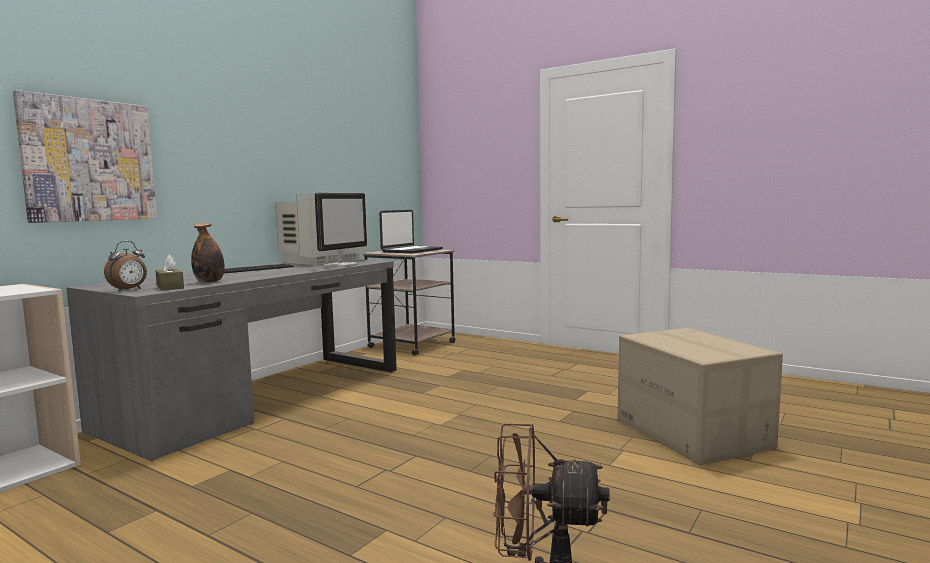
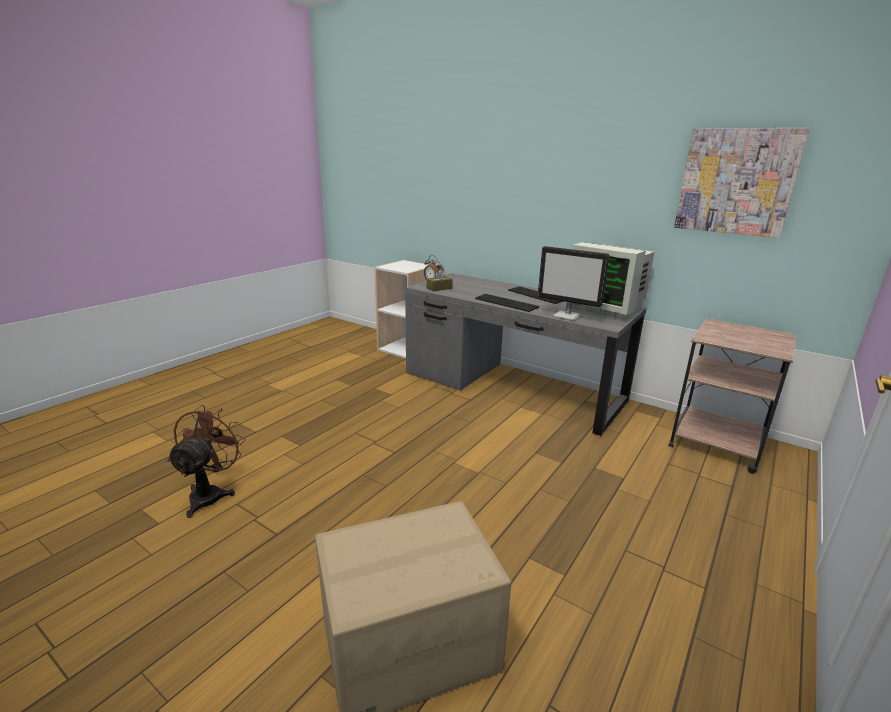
camera: 90 degrees right, 15 degrees up
picture [13,90,157,223] -> picture moved to [674,128,810,238]
bottle [191,223,225,283] -> none
laptop [379,210,443,253] -> none
none -> keyboard [475,294,539,312]

